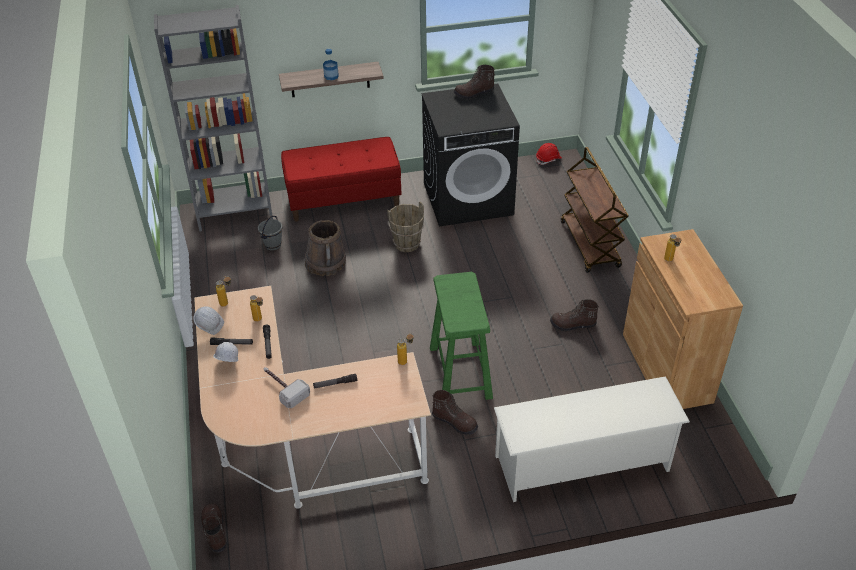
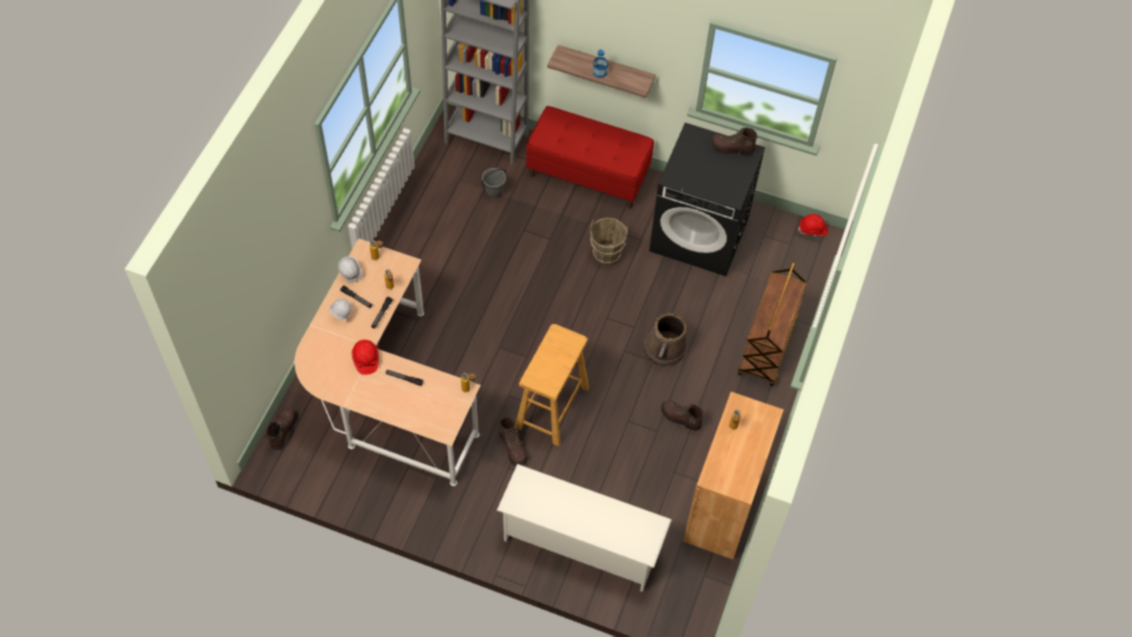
camera: 30 degrees right, 15 degrees up
hammer [263,367,310,408] -> red hard hat [352,340,379,375]
brown bucket [305,220,346,276] -> brown bucket moved to [643,313,687,367]
green stool [430,272,493,400] -> beige stool [515,324,589,446]

